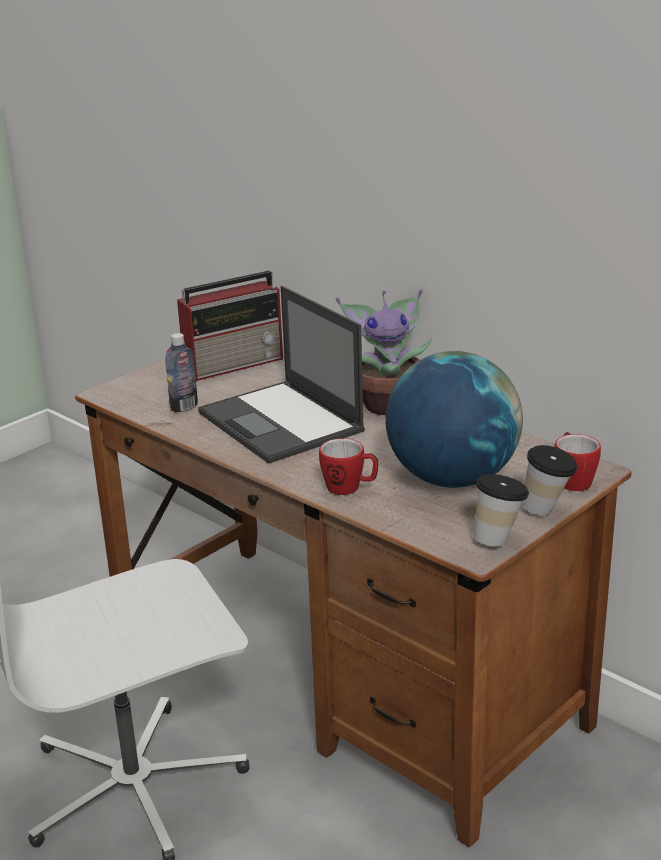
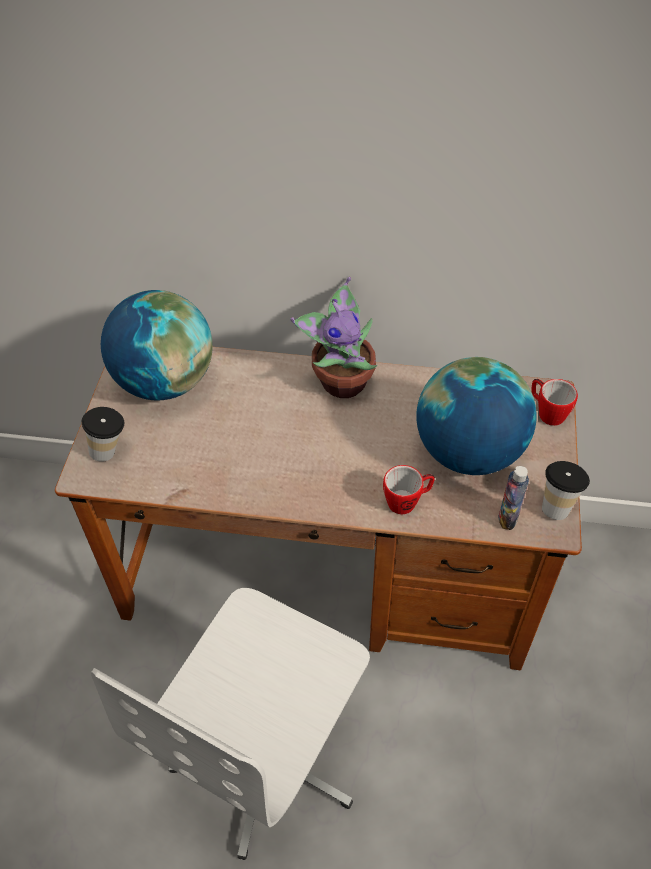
camera: 35 degrees left, 25 degrees up
bottle [165,333,198,412] -> bottle moved to [499,466,529,530]
radio [177,271,283,381] -> globe [101,290,213,400]
laptop [198,286,365,464] -> none
cup [522,445,578,515] -> cup moved to [82,407,124,462]

